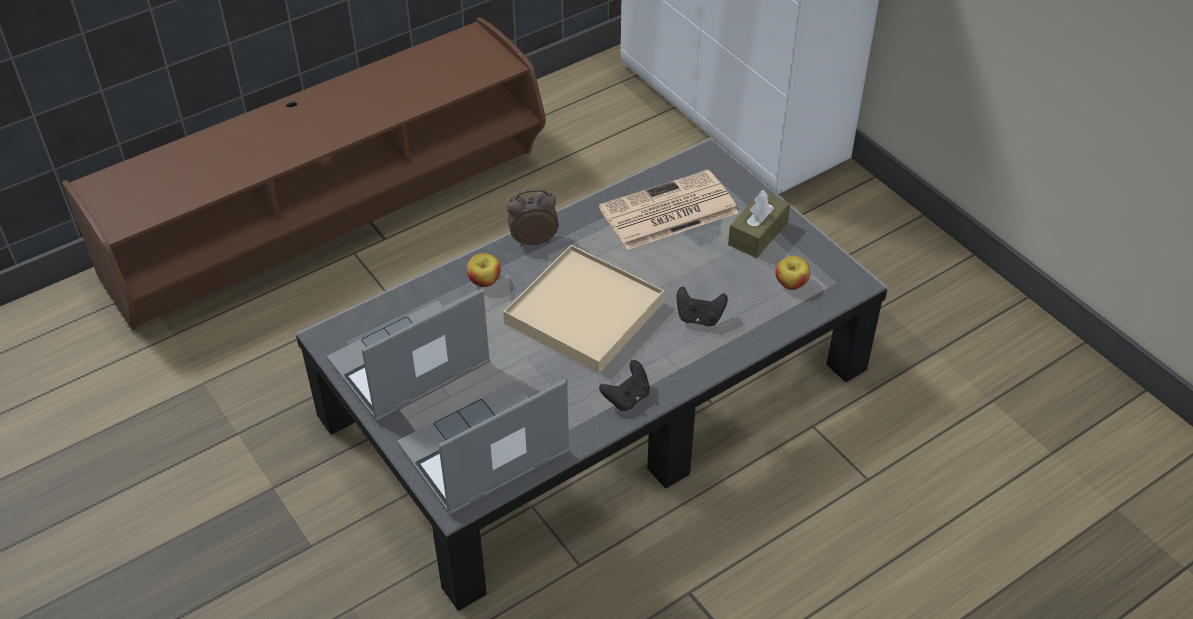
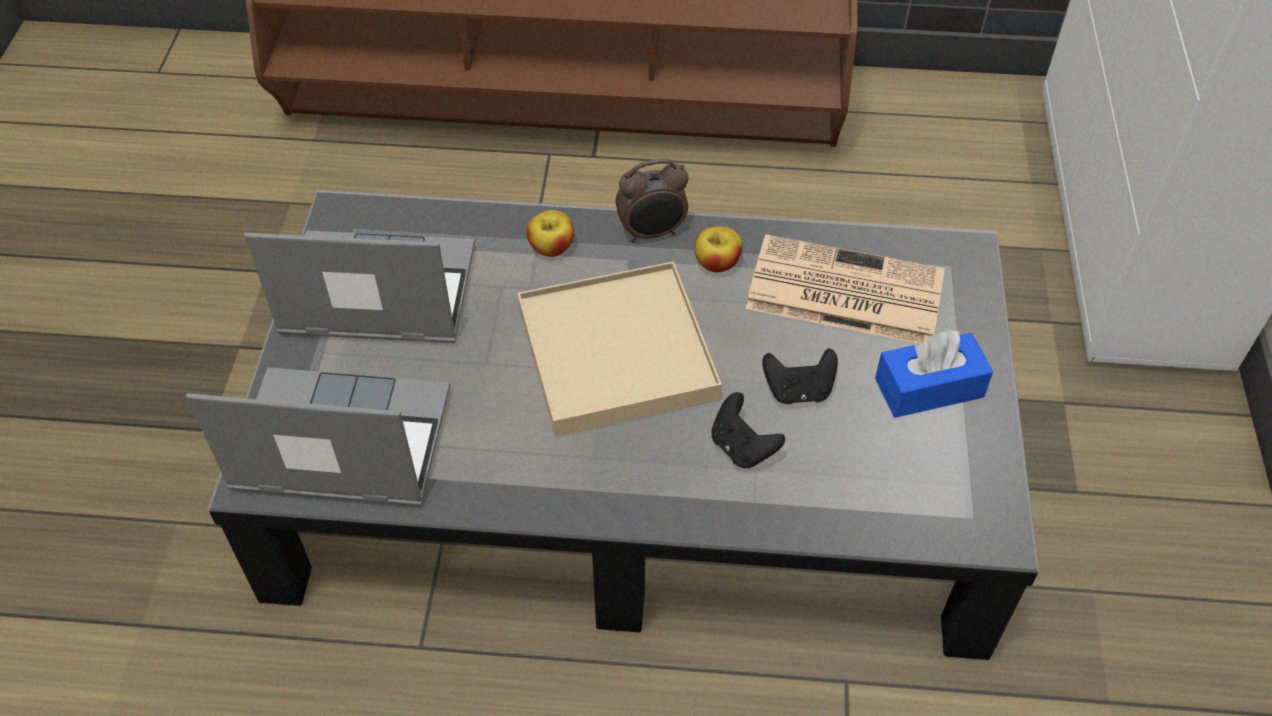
camera: 40 degrees right, 5 degrees up
alarm clock [506,188,559,247] -> alarm clock turned 135 degrees clockwise [616,159,689,243]
black game controller [599,360,650,411] -> black game controller moved to [762,348,838,405]
brown tissue box [728,190,790,258] -> blue tissue box [875,330,993,418]
apple [775,256,810,290] -> apple moved to [694,227,742,272]

